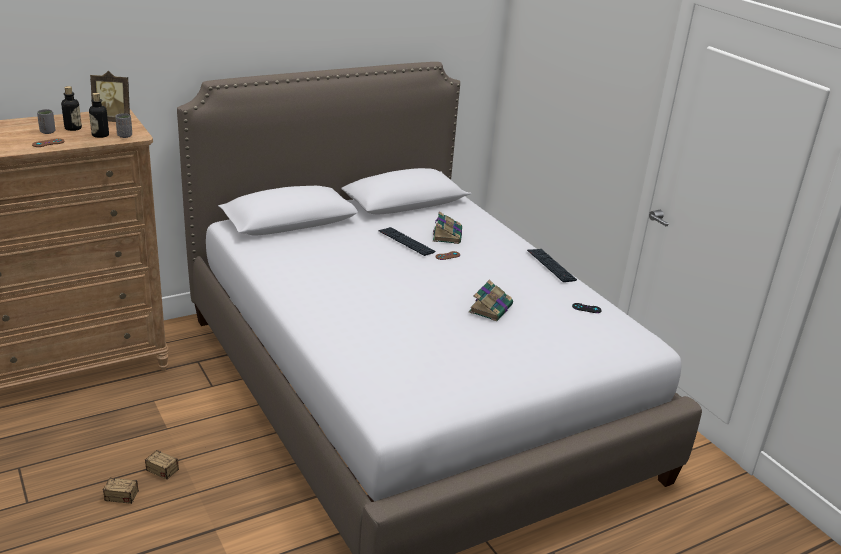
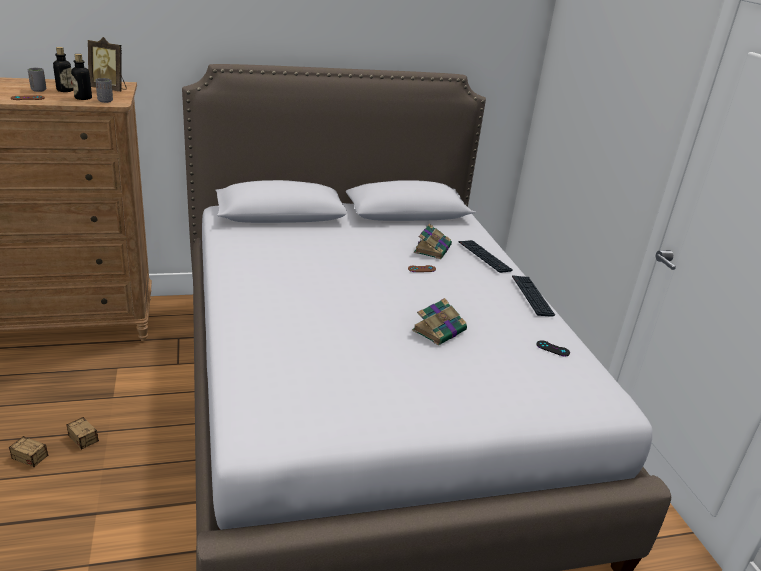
camera: 15 degrees right, 0 degrees up
keyboard [379,227,435,256] -> keyboard moved to [459,240,513,273]

